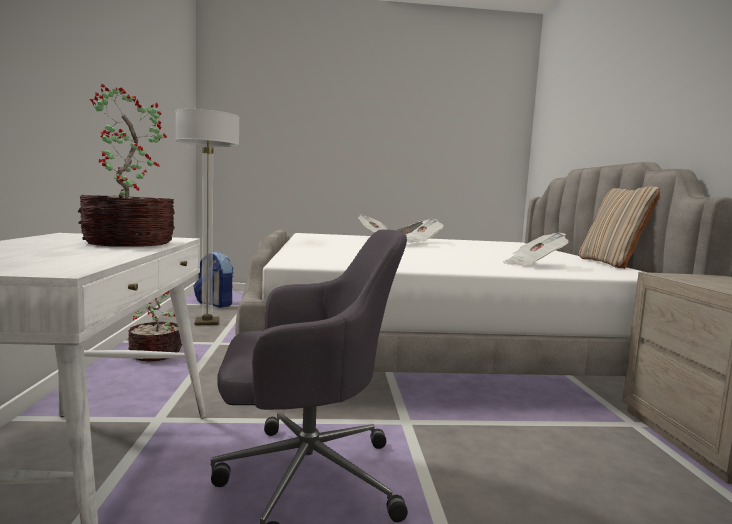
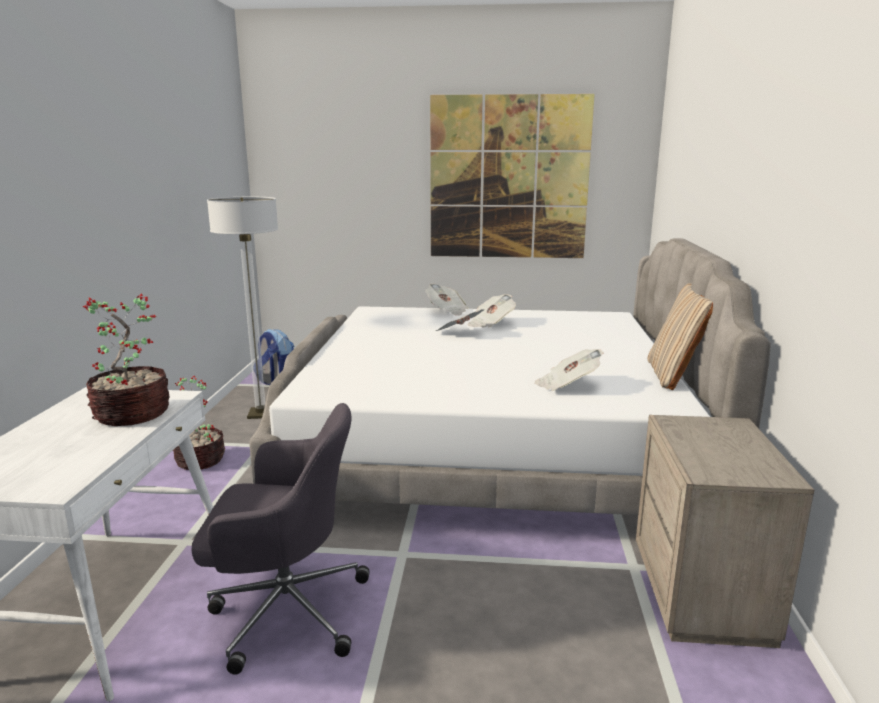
camera: 10 degrees right, 10 degrees up
none -> picture [430,94,595,258]

